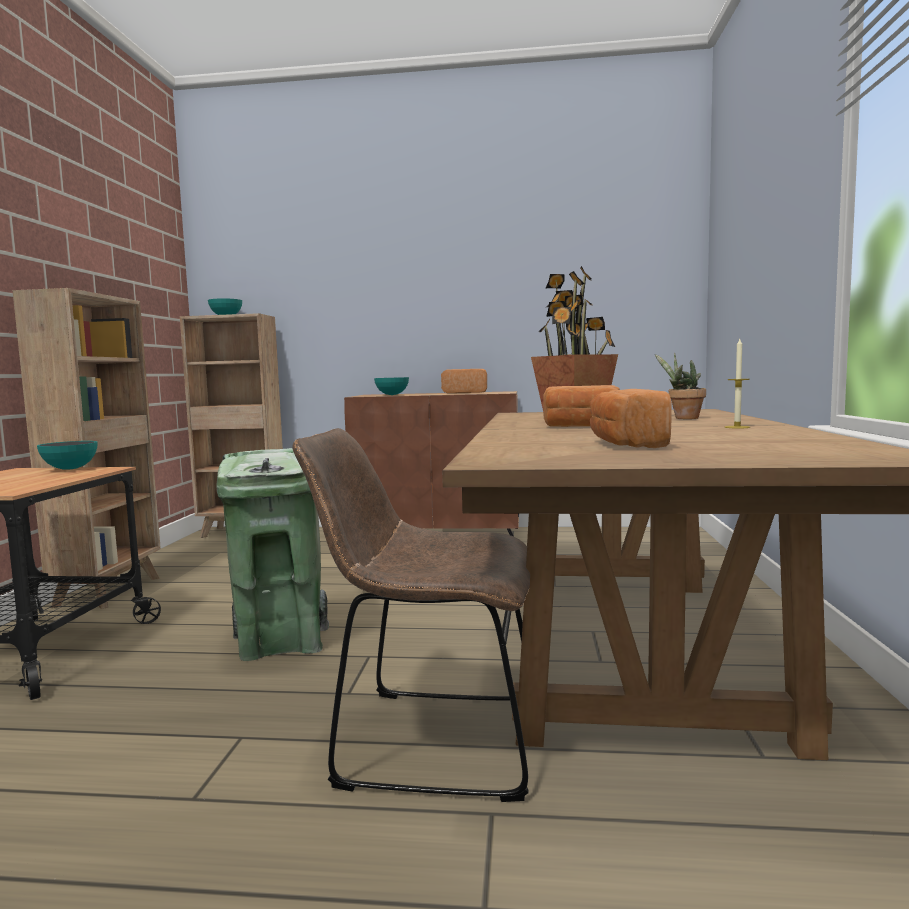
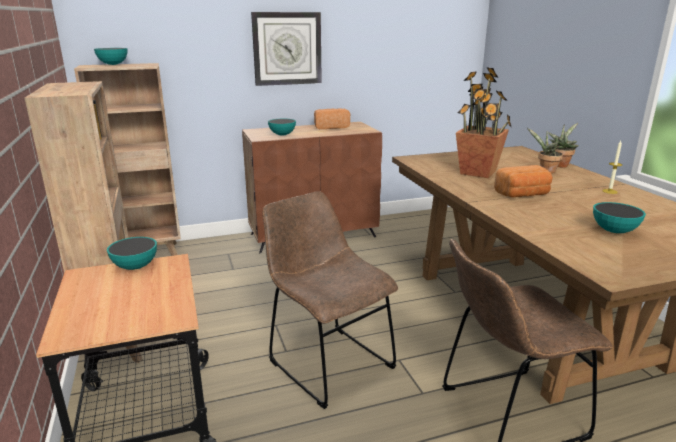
camera: 25 degrees left, 15 degrees up
green trash can [216,448,329,661] -> brown chair [263,191,398,409]
bread [590,389,672,448] -> bowl [593,202,646,233]
none -> wall clock [251,12,322,86]
none -> potted plant [548,123,579,168]

